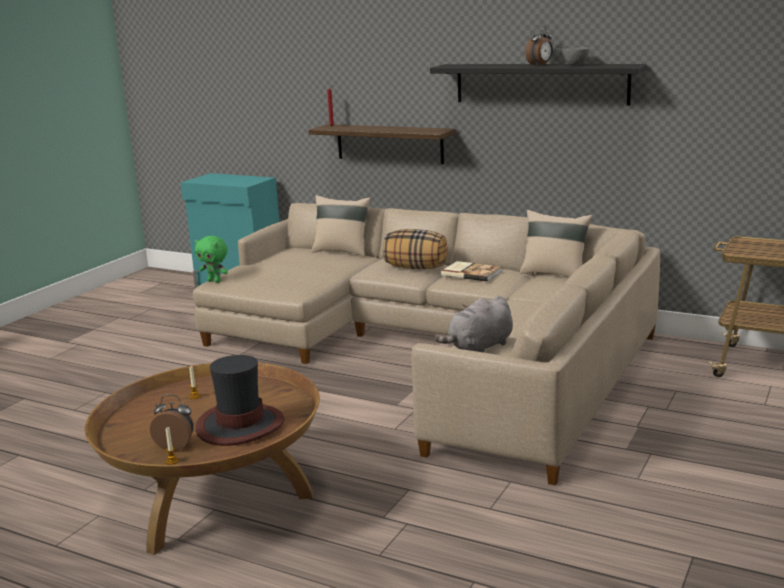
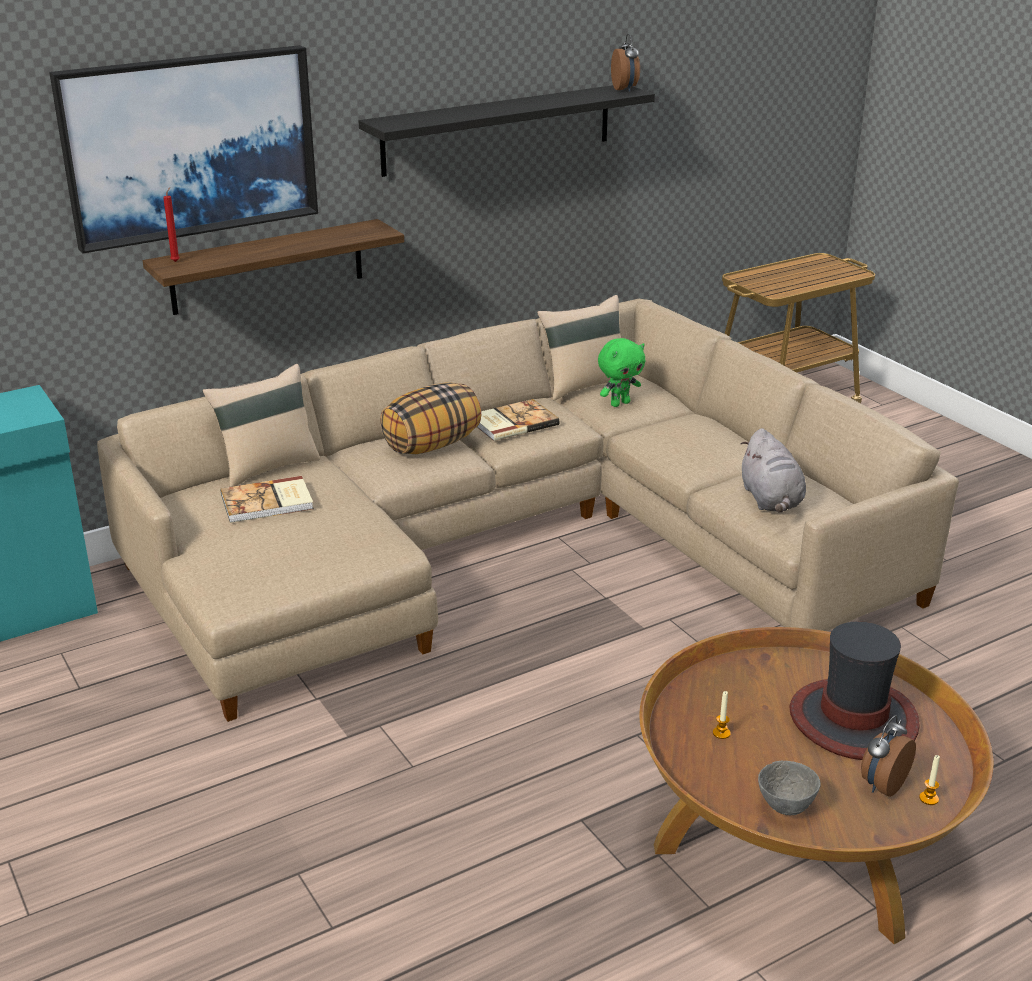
camera: 60 degrees left, 10 degrees up
green plush toy [195,236,228,283] -> green plush toy moved to [598,338,645,407]
alarm clock [525,26,553,66] -> alarm clock moved to [611,34,640,92]
grey bowl [562,47,590,66] -> grey bowl moved to [758,761,821,815]
none -> picture [49,45,318,253]
none -> book [220,476,314,523]

